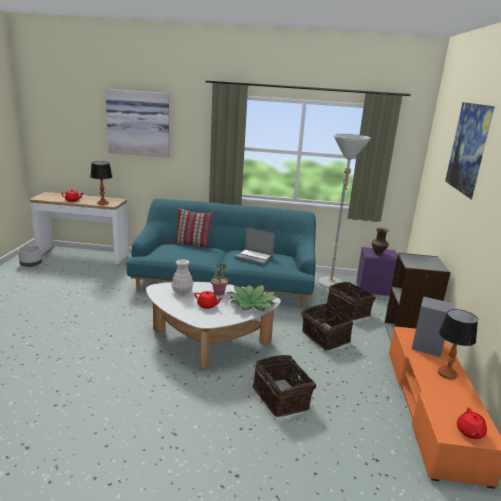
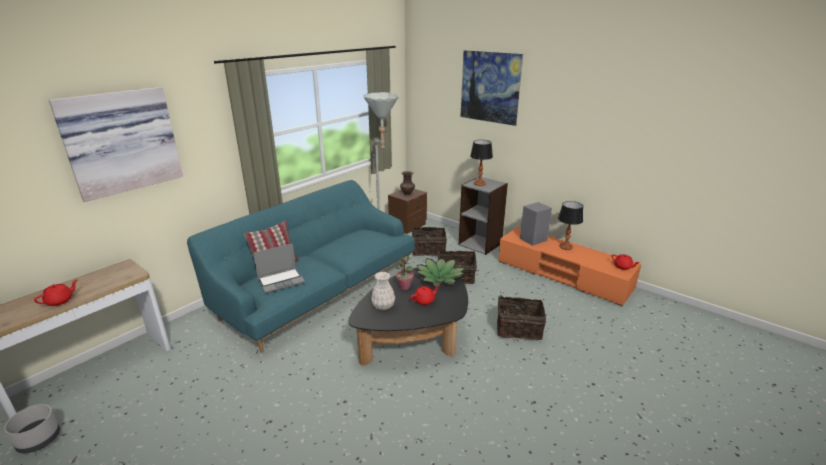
camera: 55 degrees left, 5 degrees up
table lamp [90,161,112,205] -> table lamp moved to [470,140,493,186]
white coffee table [146,282,281,369] -> black coffee table [348,265,468,366]
laptop [235,228,275,265] -> laptop moved to [253,243,305,293]
purple nightstand [356,247,397,296] -> brown nightstand [388,189,427,234]

